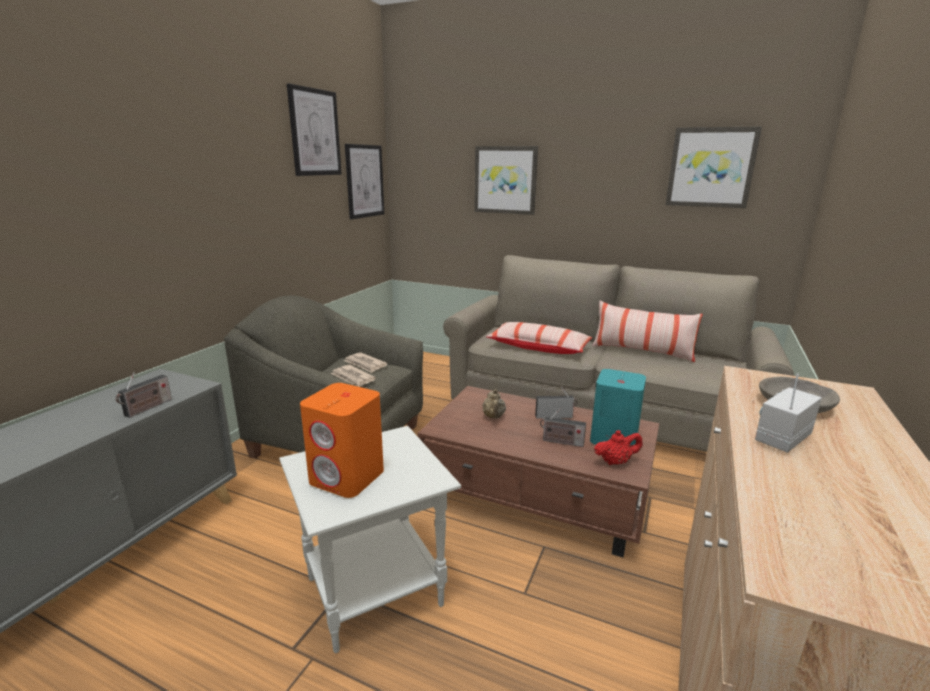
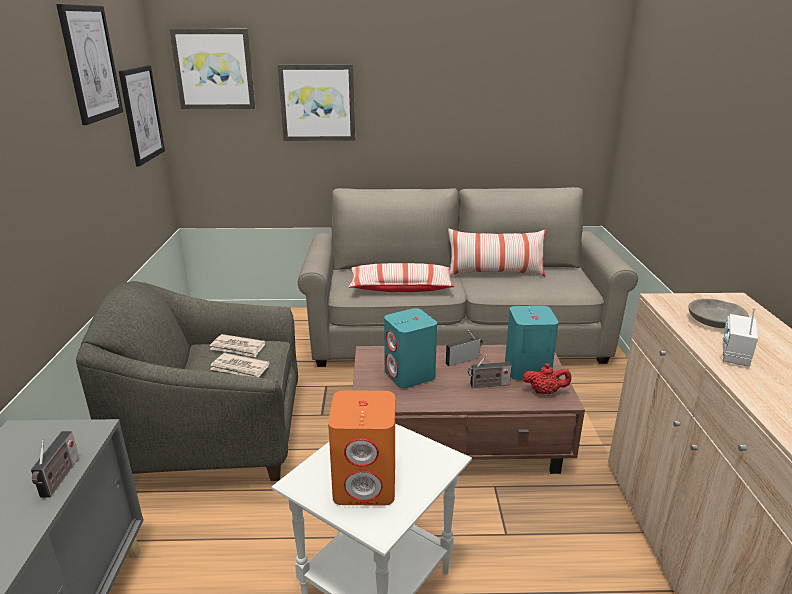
camera: 25 degrees left, 5 degrees up
beige teapot [482,389,506,419] -> turquoise speaker [384,308,437,388]
red teapot [594,430,643,465] -> red teapot turned 45 degrees clockwise [523,363,571,394]
picture [665,126,762,208] -> picture moved to [169,29,255,109]

